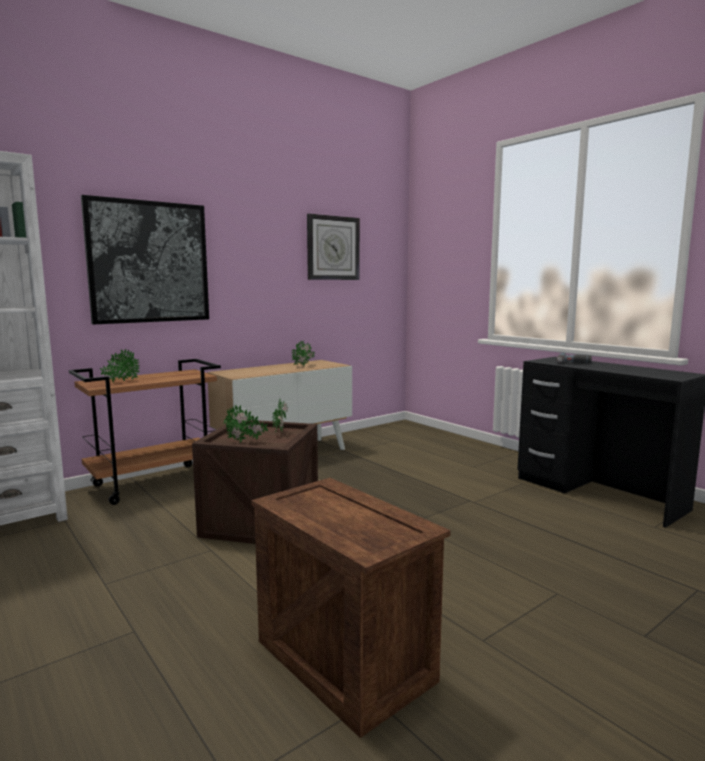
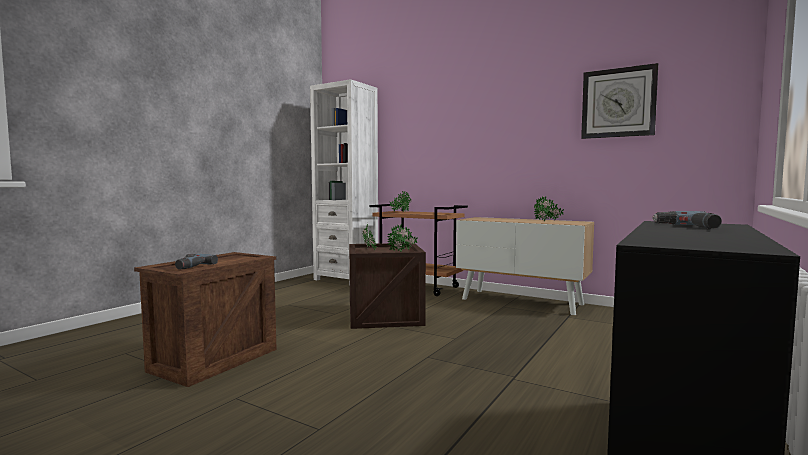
camera: 70 degrees right, 5 degrees down
picture [81,195,209,325] -> none
none -> power drill [175,254,218,270]

